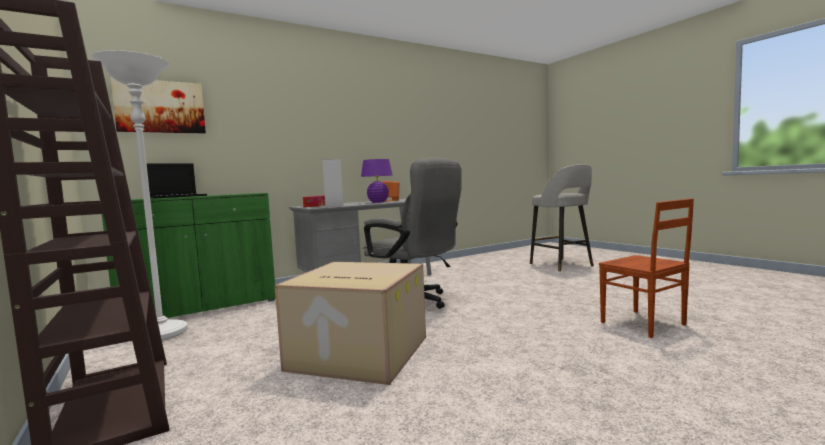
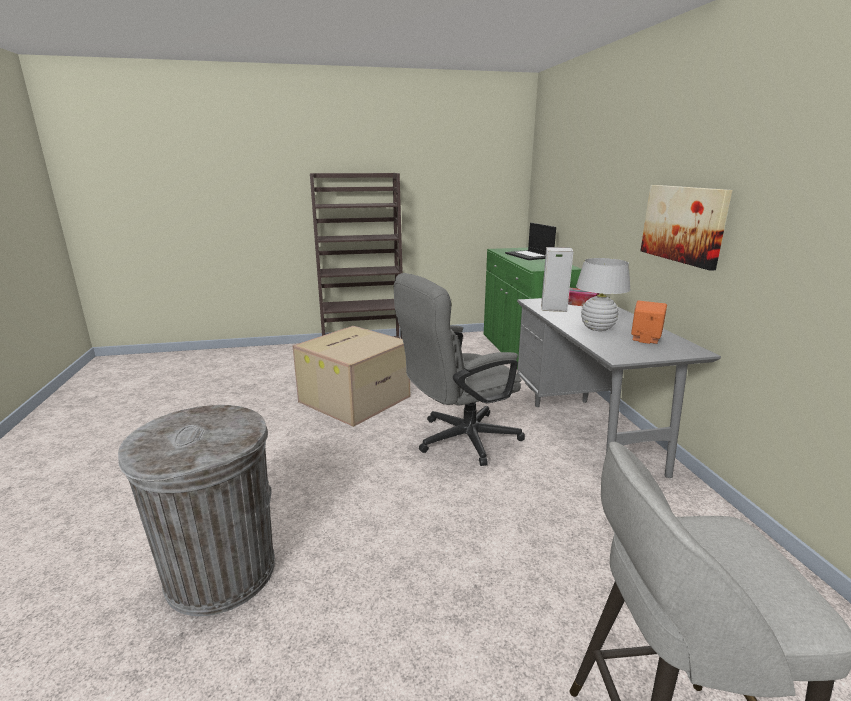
camera: 110 degrees right, 15 degrees up
white floor lamp [91,50,188,341] -> none
picture [110,77,206,134] -> picture moved to [640,185,732,271]
purple table lamp [361,159,393,203] -> white table lamp [576,258,631,331]
brown chair [599,198,694,338] -> grey trash can [118,405,275,616]

